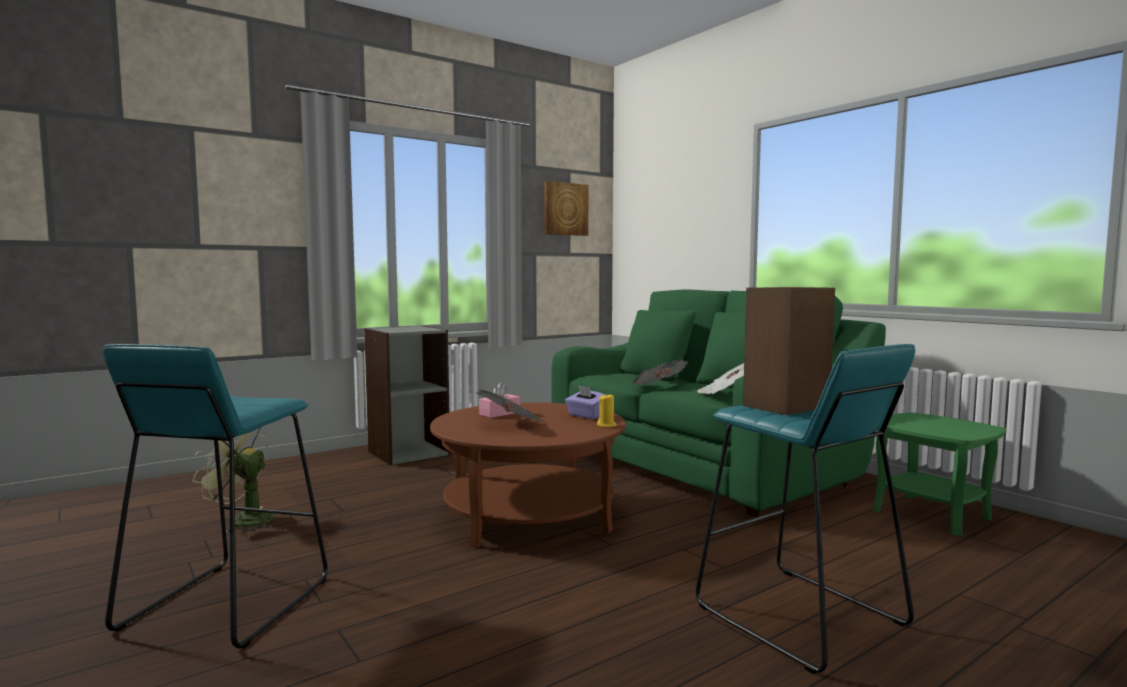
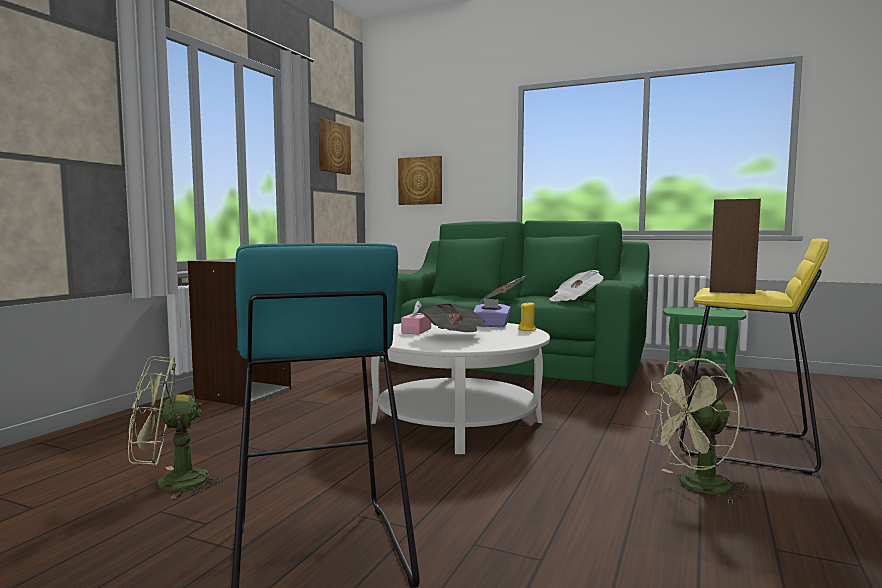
camera: 30 degrees left, 0 degrees up
brown coffee table [430,402,626,548] -> white coffee table [371,323,550,454]
turquoise stool [696,344,915,674] -> yellow stool [680,238,829,475]
none -> picture [398,156,442,205]
none -> green fan [645,358,748,503]

